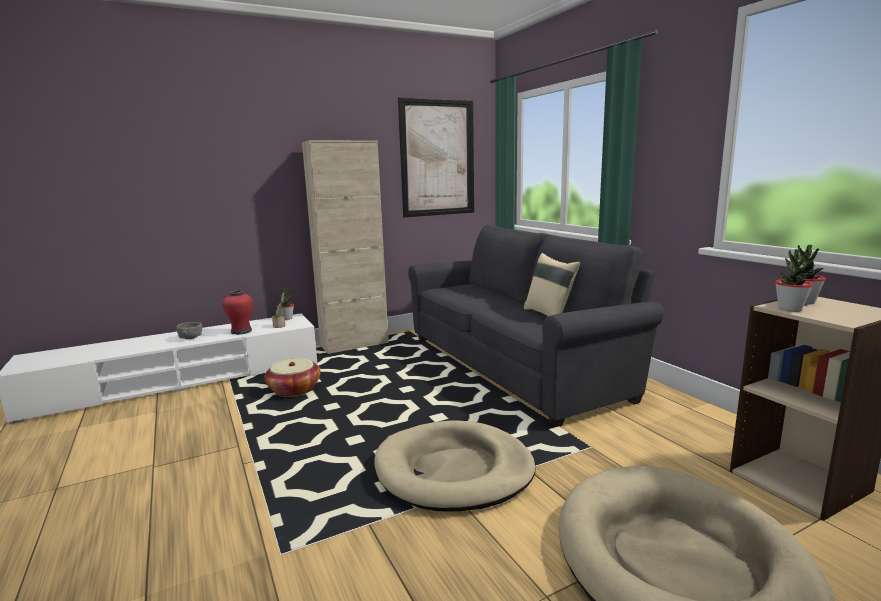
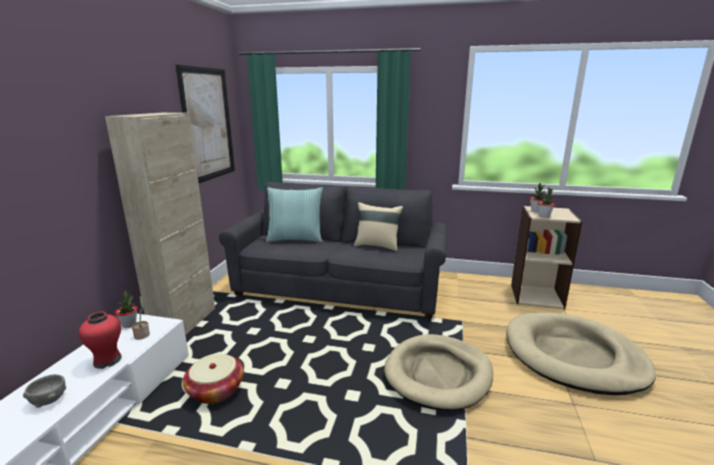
camera: 50 degrees left, 5 degrees up
none -> pillow [266,187,323,242]

